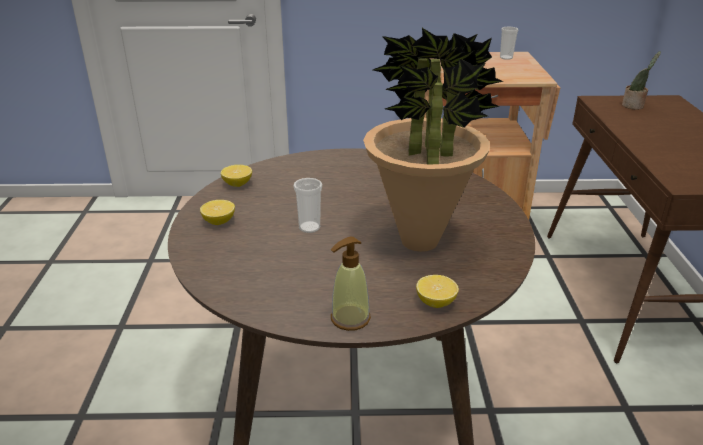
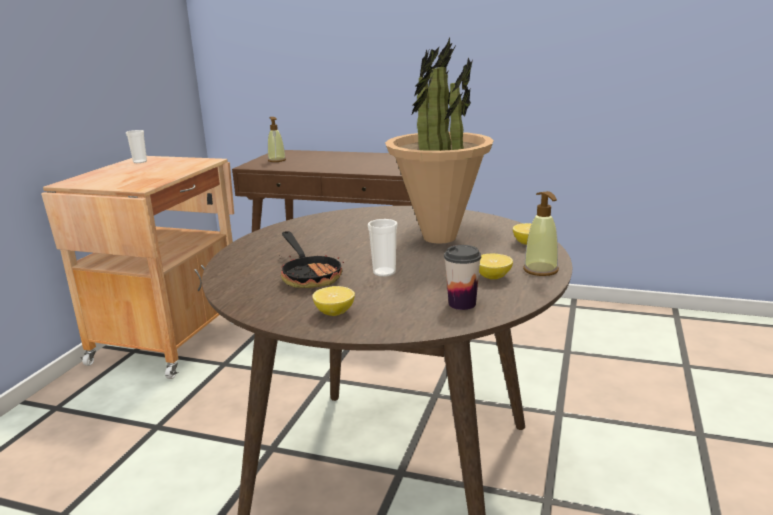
camera: 70 degrees left, 10 degrees down
lemon [221,165,252,187] -> lemon moved to [479,254,513,279]
potted plant [622,51,661,110] -> soap dispenser [268,117,286,162]
none -> frying pan [279,231,344,288]
none -> cup [444,245,481,310]

